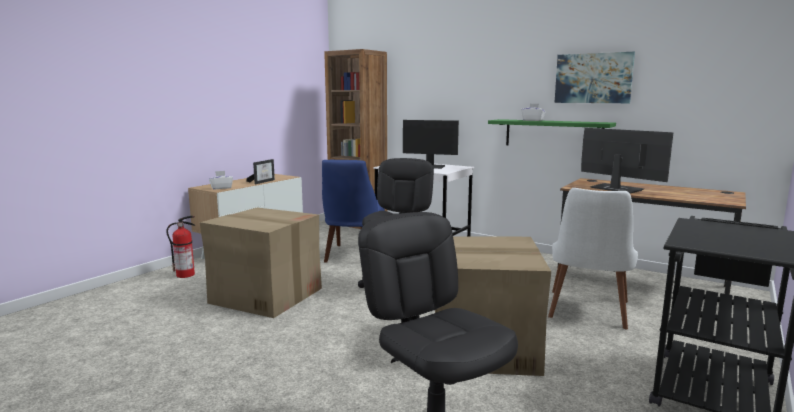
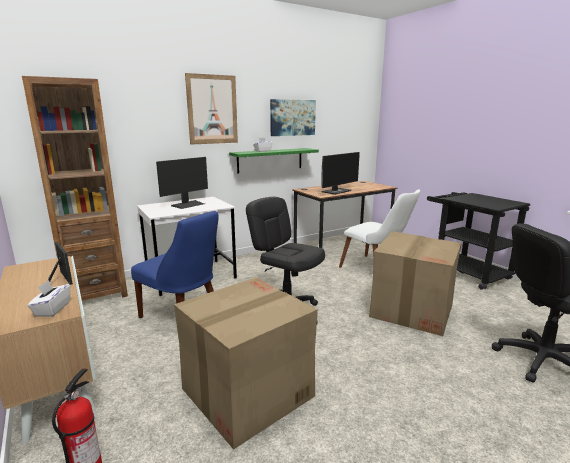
camera: 65 degrees left, 5 degrees up
monitor [581,128,673,194] -> monitor turned 150 degrees clockwise [321,152,360,195]
none -> picture [185,73,238,145]

